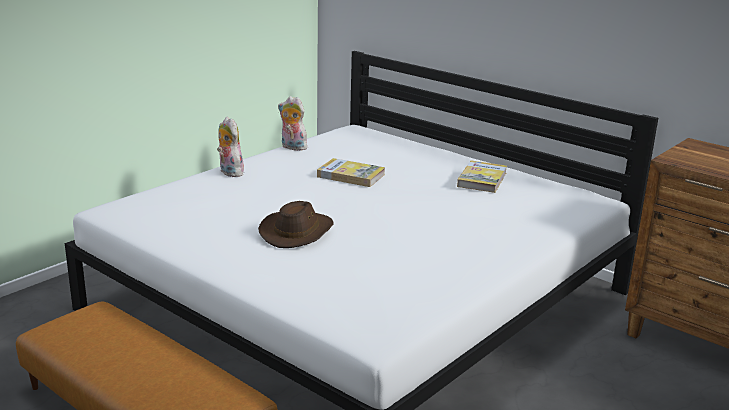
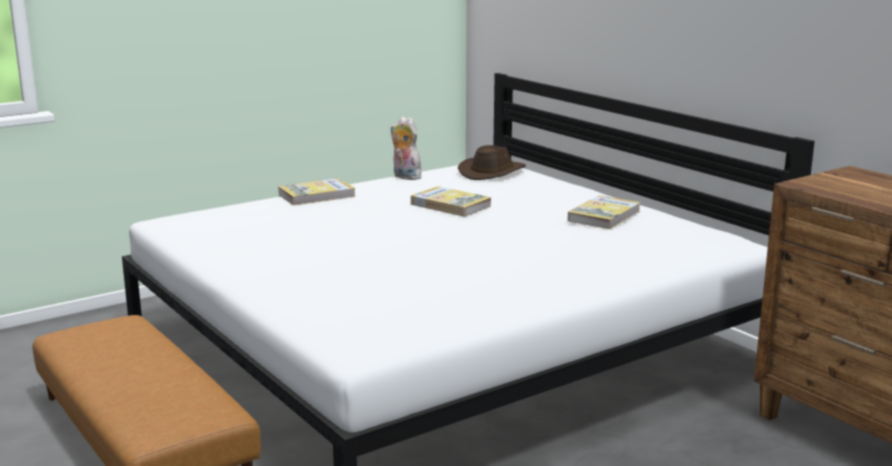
camera: 15 degrees right, 5 degrees down
plush toy [217,117,244,177] -> book [278,178,356,206]
brown hat [258,201,333,248] -> brown hat moved to [458,145,526,180]

